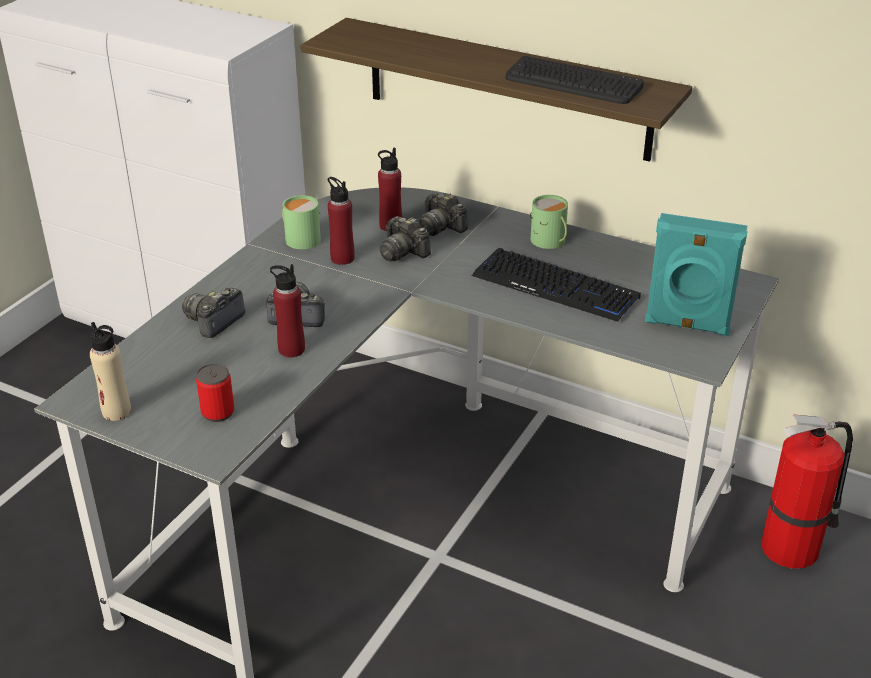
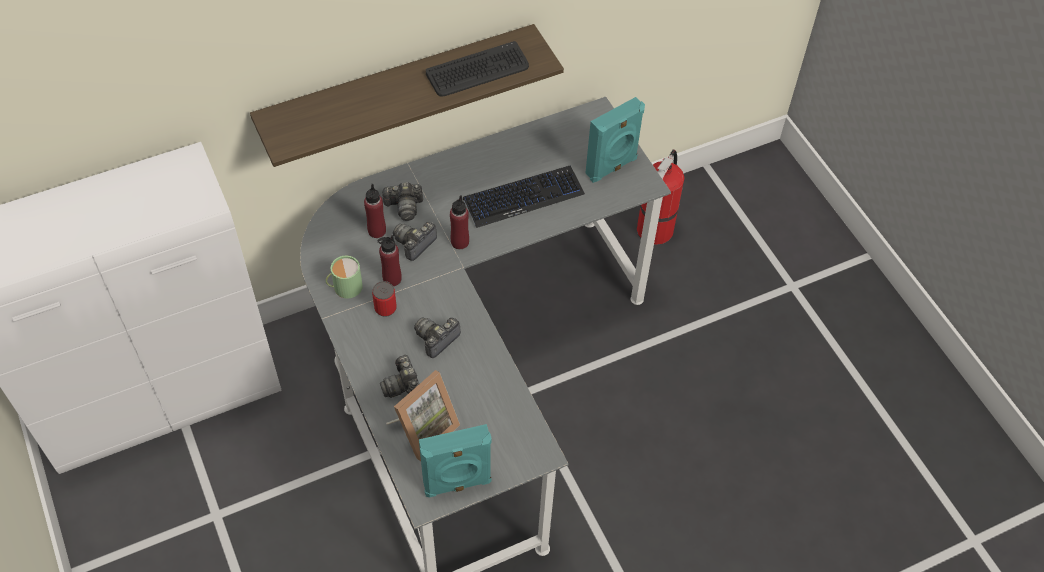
camera: 55 degrees left, 20 degrees up
beige bottle [90,322,131,421] -> turquoise speaker [419,424,492,497]
can [196,364,234,422] -> can moved to [372,281,397,317]
red bottle [270,264,305,357] -> red bottle moved to [450,195,469,249]
camera [380,216,431,262] -> camera turned 135 degrees clockwise [393,222,437,261]
green mug [530,195,568,249] -> none
none -> picture frame [386,370,460,461]

